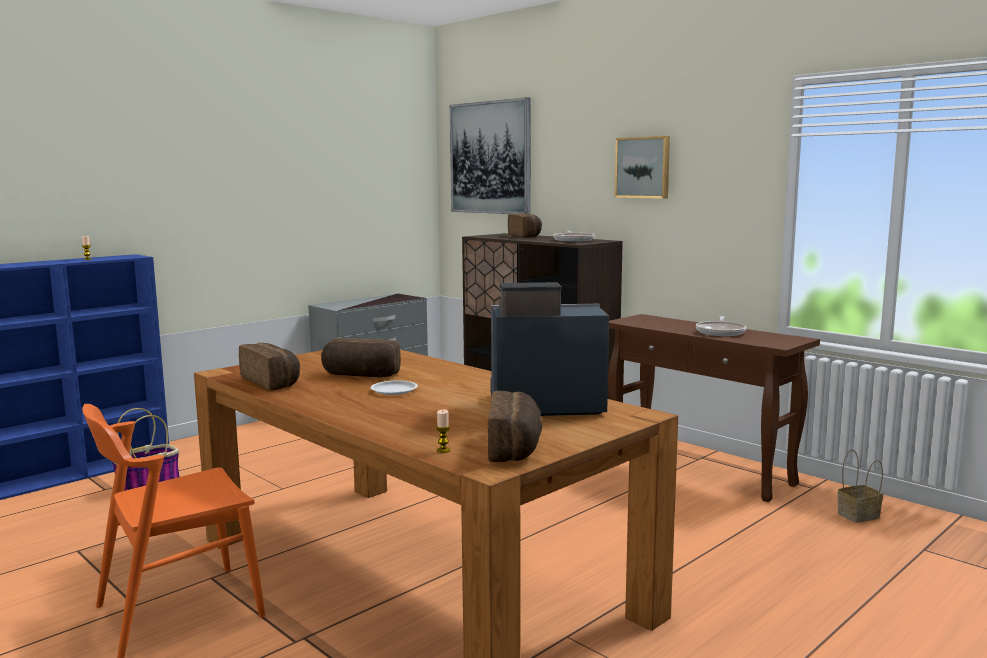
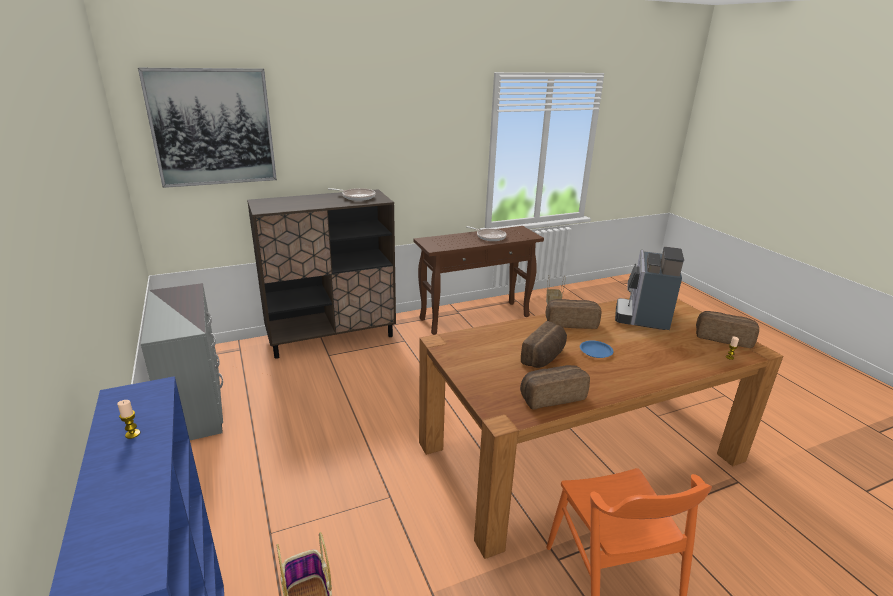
camera: 70 degrees left, 15 degrees up
white plate [371,380,418,395] -> blue plate [580,340,613,358]
bread [508,213,542,238] -> bread moved to [546,299,601,329]
picture [615,136,670,199] -> none

